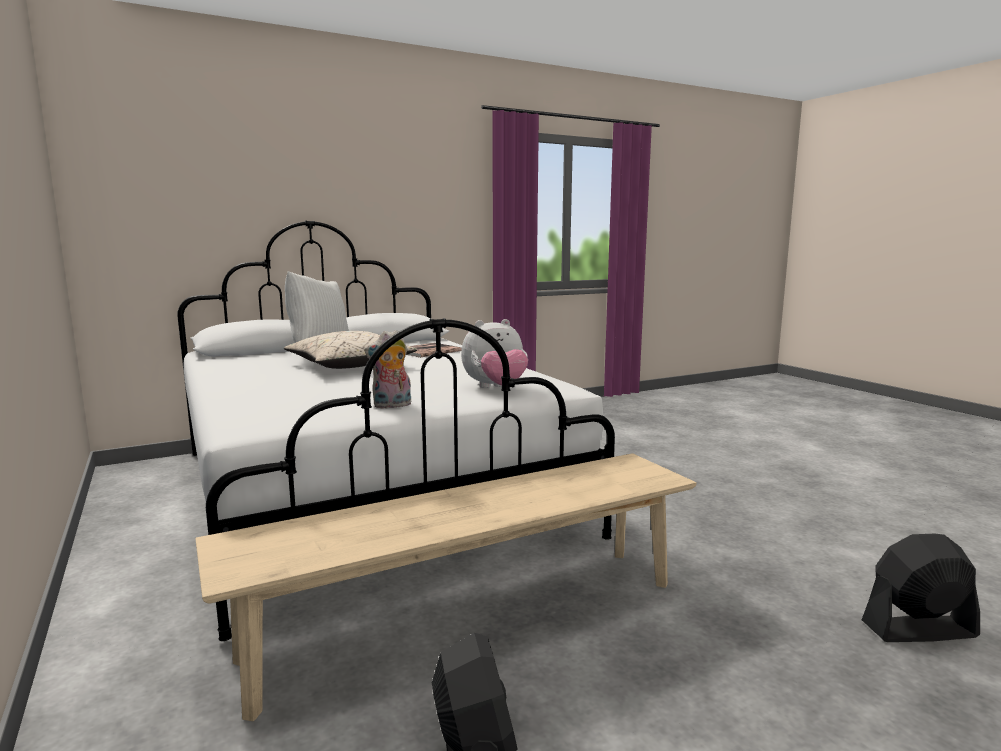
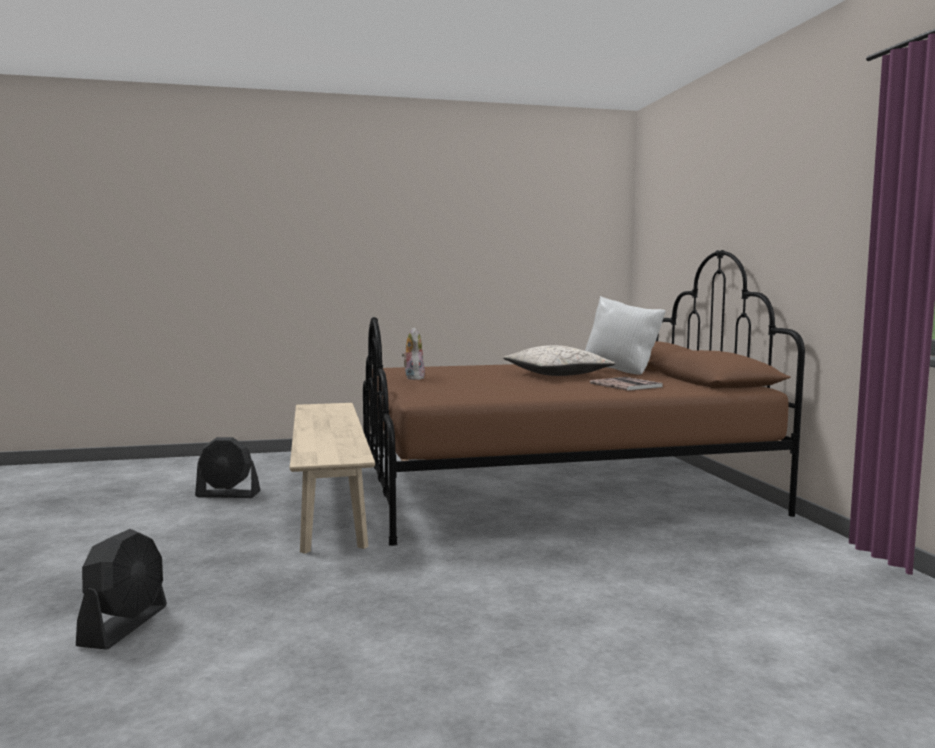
camera: 105 degrees right, 5 degrees down
white bed [177,220,615,641] -> brown bed [363,250,805,546]
plush toy [461,319,528,388] -> none

